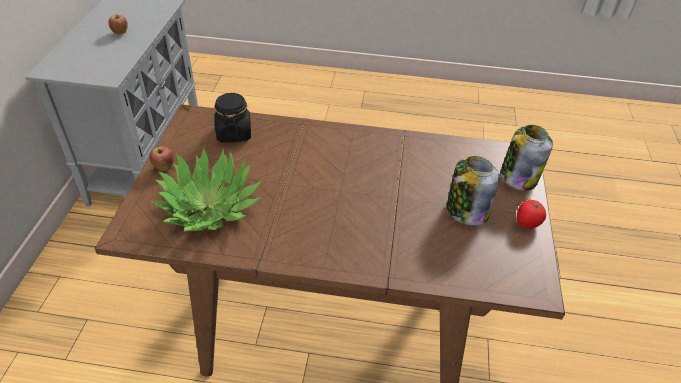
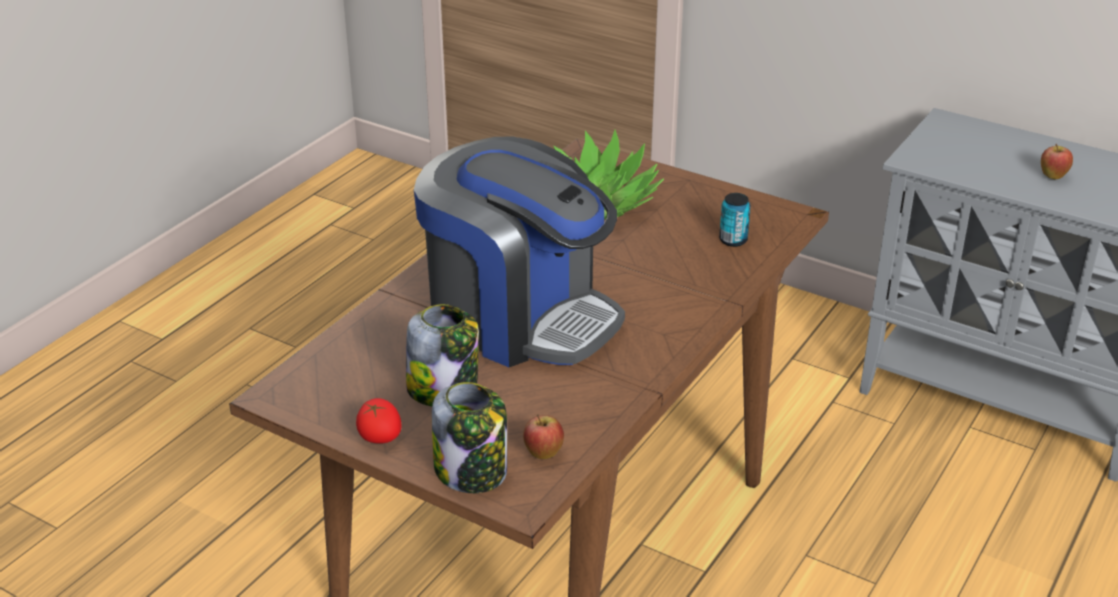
camera: 115 degrees right, 10 degrees down
apple [149,146,174,171] -> apple moved to [523,414,564,459]
black jar [215,92,251,142] -> can [719,193,751,247]
none -> coffee machine [414,136,625,367]

